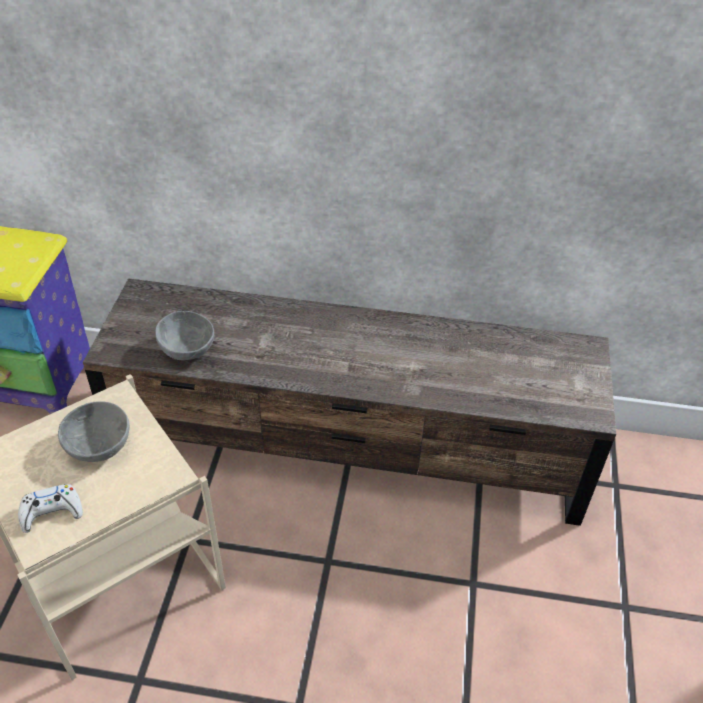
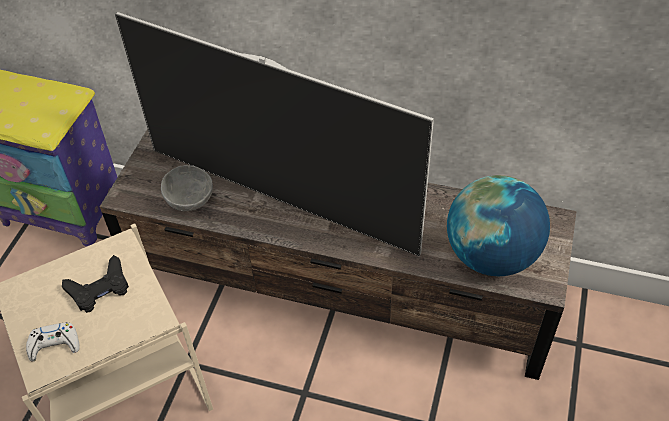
camera: 10 degrees right, 5 degrees up
grey bowl [58,401,130,462] -> black game controller [62,255,129,313]
none -> television [115,12,434,256]
none -> globe [447,175,550,276]

